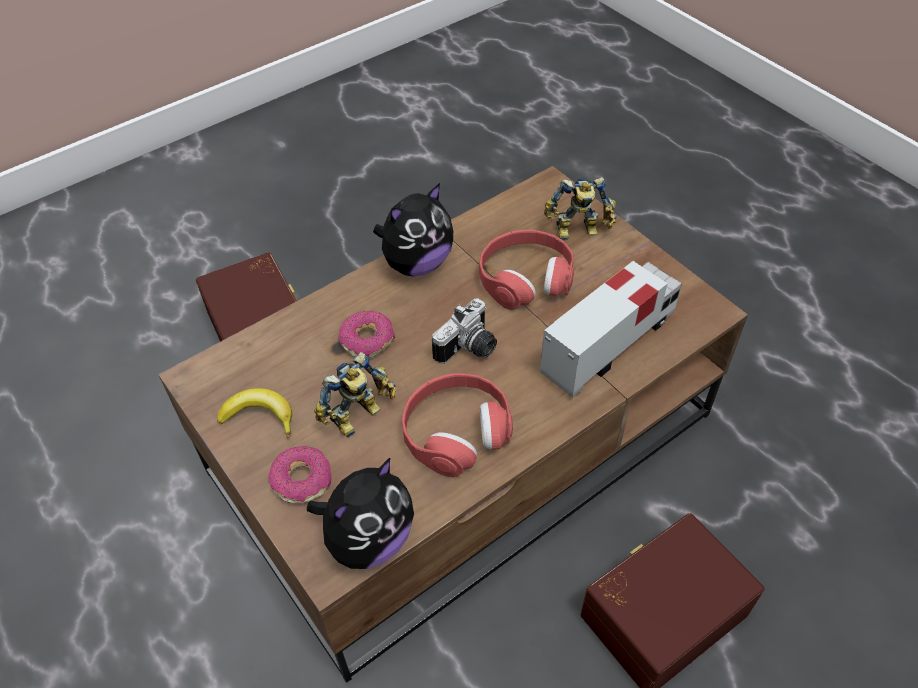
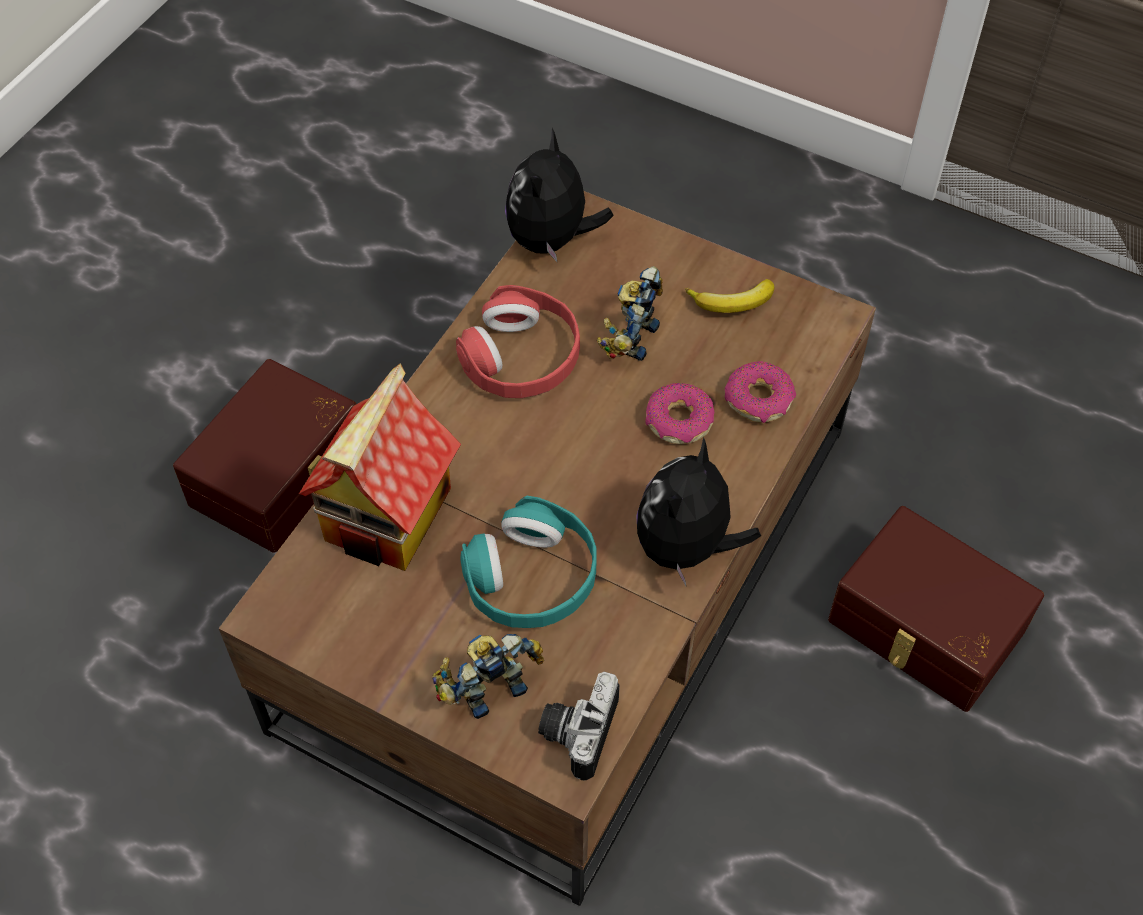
camera: 155 degrees right, 5 degrees up
donut [268,446,332,504] -> donut moved to [725,361,796,423]
camera [432,299,497,364] -> camera moved to [538,672,620,781]
red headphones [479,230,574,310] -> turquoise headphones [460,496,597,628]
toy truck [540,261,682,397] -> toy house [299,363,461,571]

